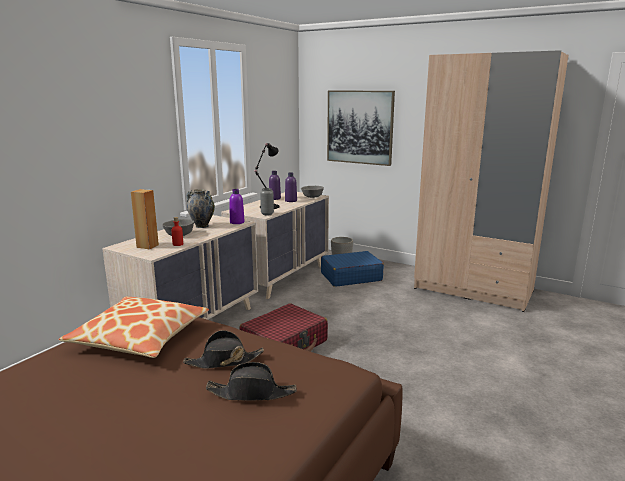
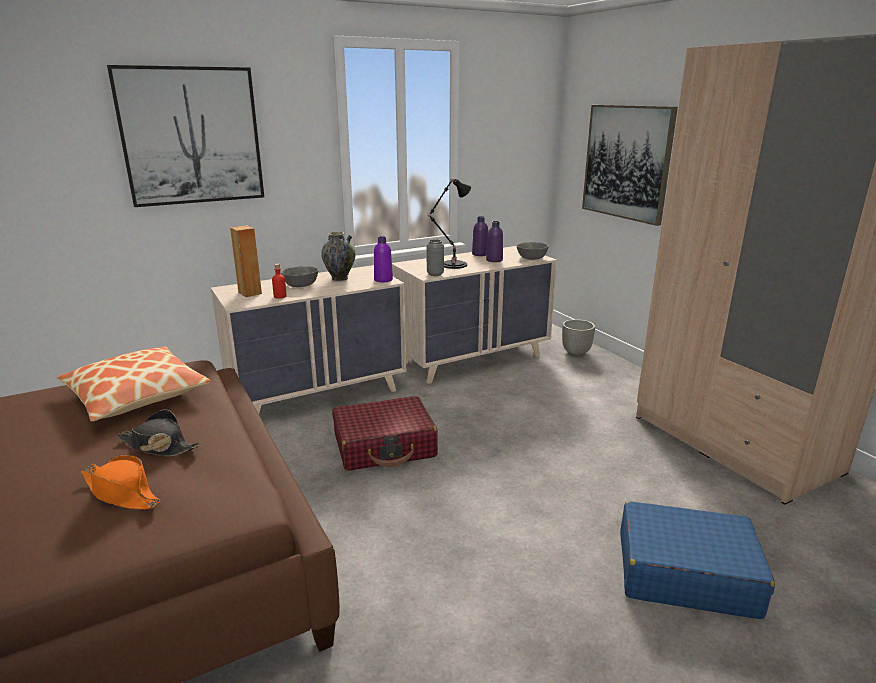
camera: 30 degrees right, 5 degrees up
black hat [206,362,297,401] -> orange hat [81,455,161,509]
blue suitcase [321,251,384,287] -> blue suitcase moved to [620,501,775,619]
none -> picture [107,65,264,207]

